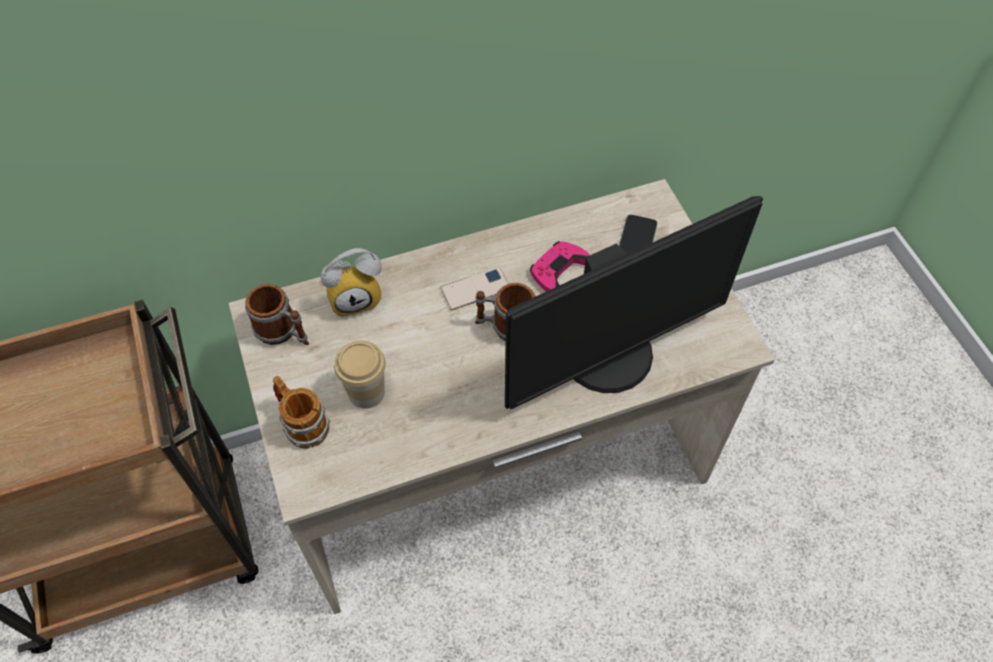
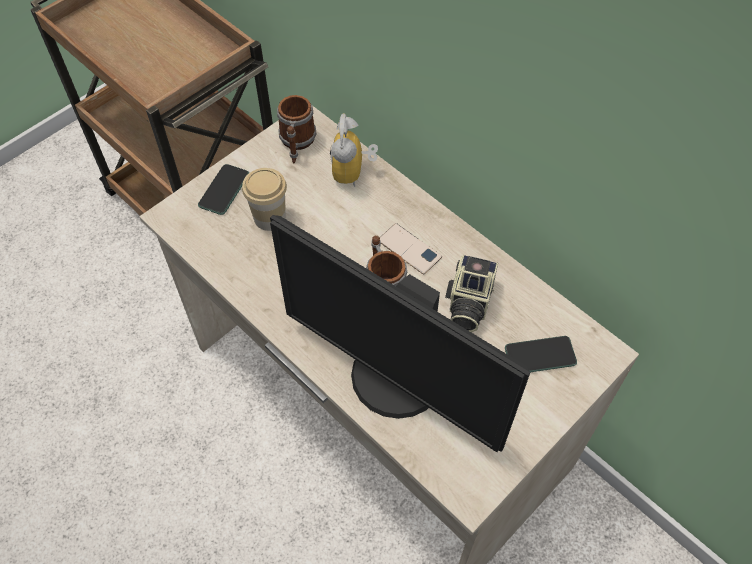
camera: 65 degrees right, 0 degrees up
mug [273,376,330,449] -> phone [198,164,249,215]
alarm clock [321,248,382,317] -> alarm clock turned 45 degrees clockwise [330,113,378,187]
pink game controller [530,241,590,291] -> camera [445,255,498,332]

